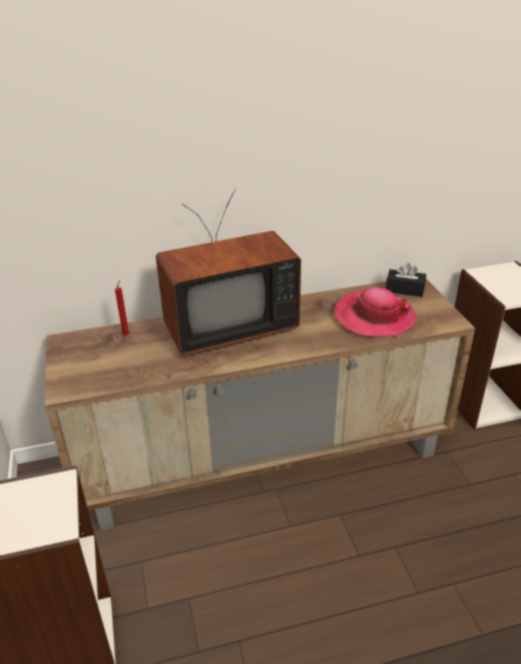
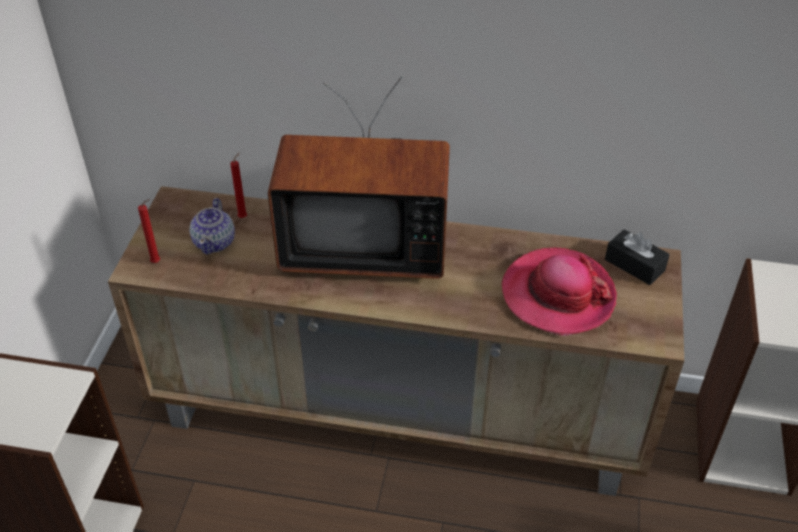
camera: 25 degrees right, 10 degrees up
none -> red candle [138,199,160,263]
none -> teapot [189,198,235,255]

